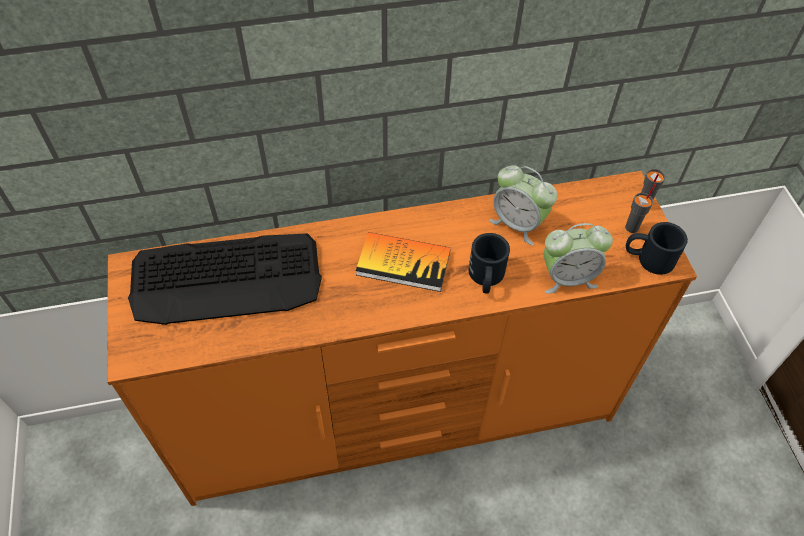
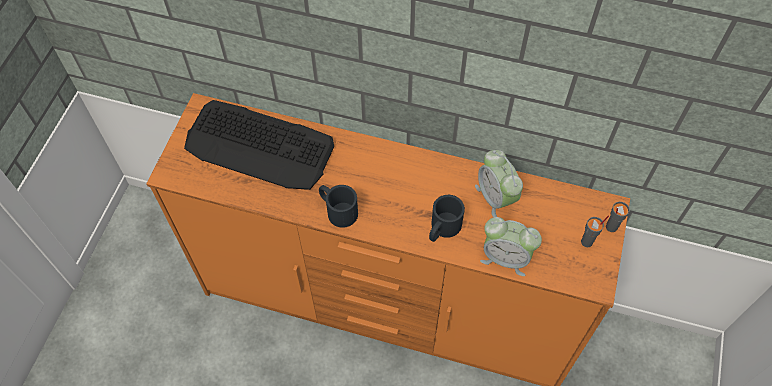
camera: 30 degrees right, 5 degrees up
book [356,232,451,292] -> none
black mug [626,222,688,275] -> black mug moved to [319,185,358,228]

